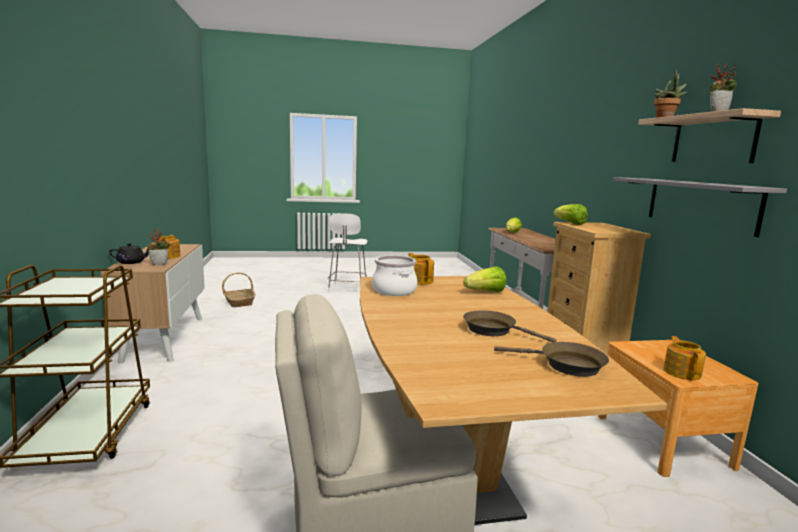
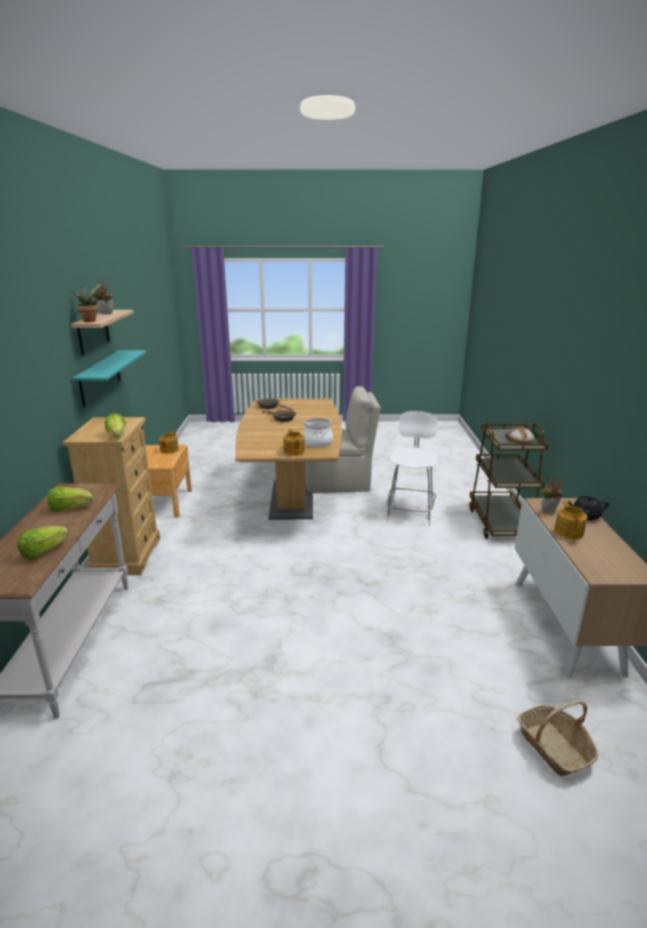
camera: 170 degrees left, 10 degrees up
white chair [327,213,368,292] -> white chair moved to [386,411,438,526]
lettuce [463,266,506,292] -> lettuce moved to [47,487,93,512]
grey shelf [613,177,787,237] -> turquoise shelf [73,350,147,407]
none -> bread [505,426,535,443]

